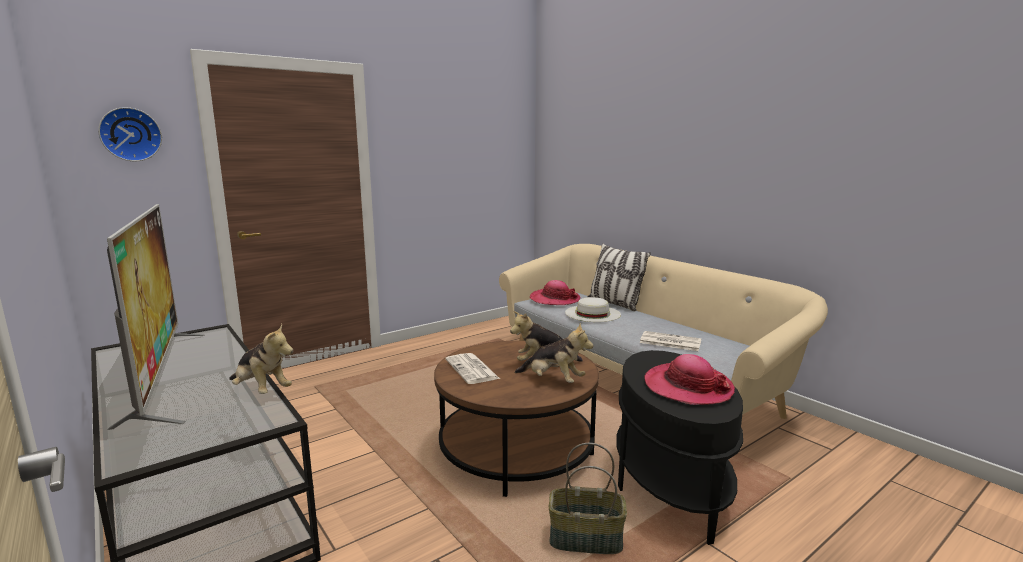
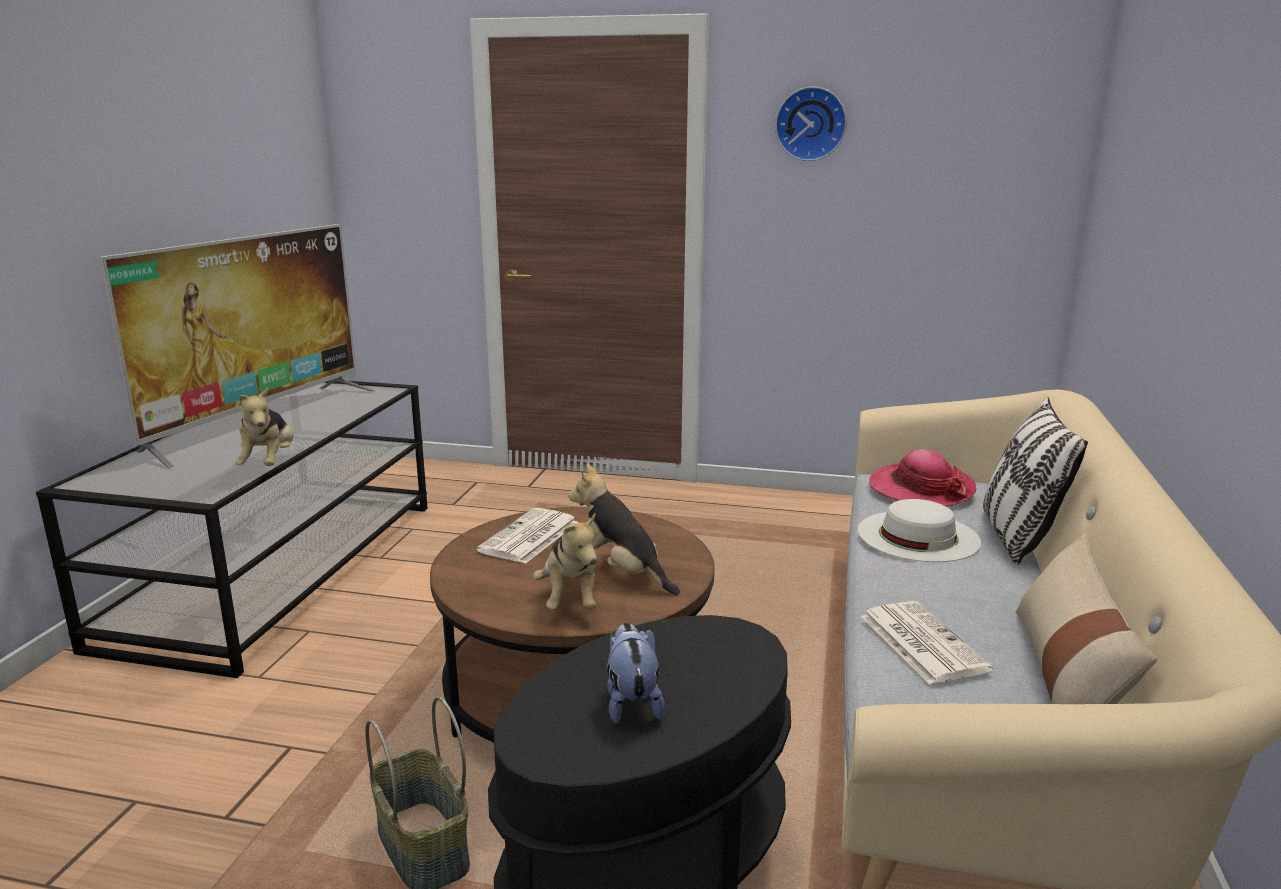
camera: 50 degrees right, 5 degrees up
wall clock [98,107,162,161] -> wall clock moved to [775,86,847,161]
hat [644,354,735,405] -> plush toy [607,622,665,724]
none -> beige pillow [1016,533,1158,704]

